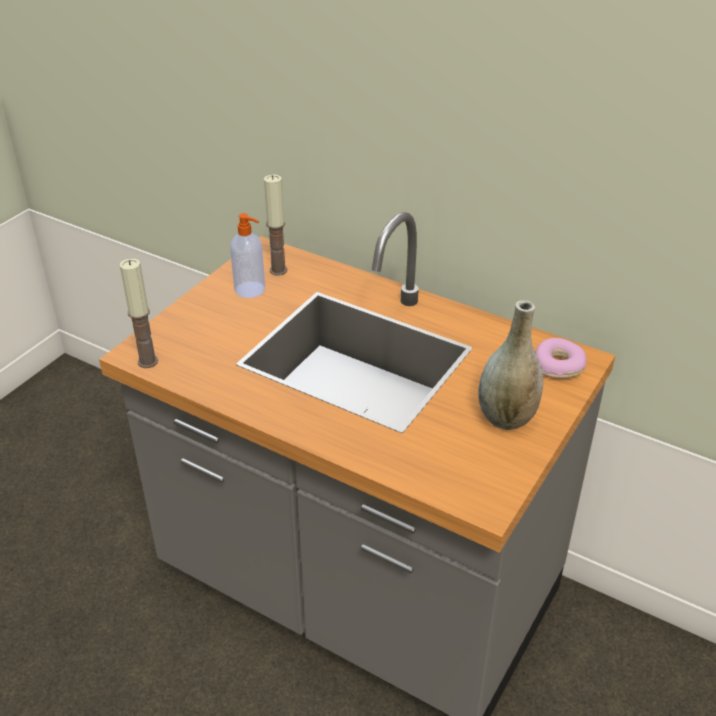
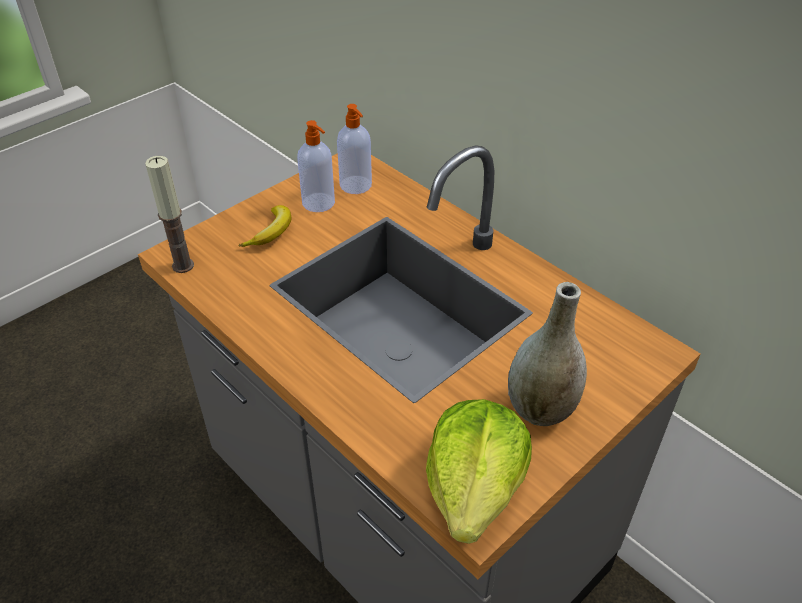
camera: 15 degrees right, 5 degrees up
candle [264,174,288,276] -> soap dispenser [337,104,372,194]
donut [535,338,587,379] -> none
none -> banana [239,205,291,247]
none -> lettuce [426,399,532,544]

